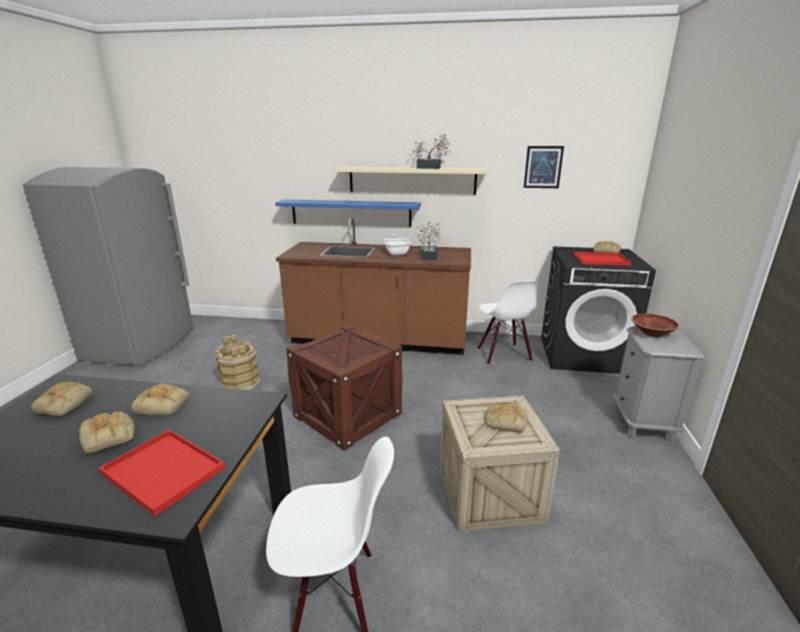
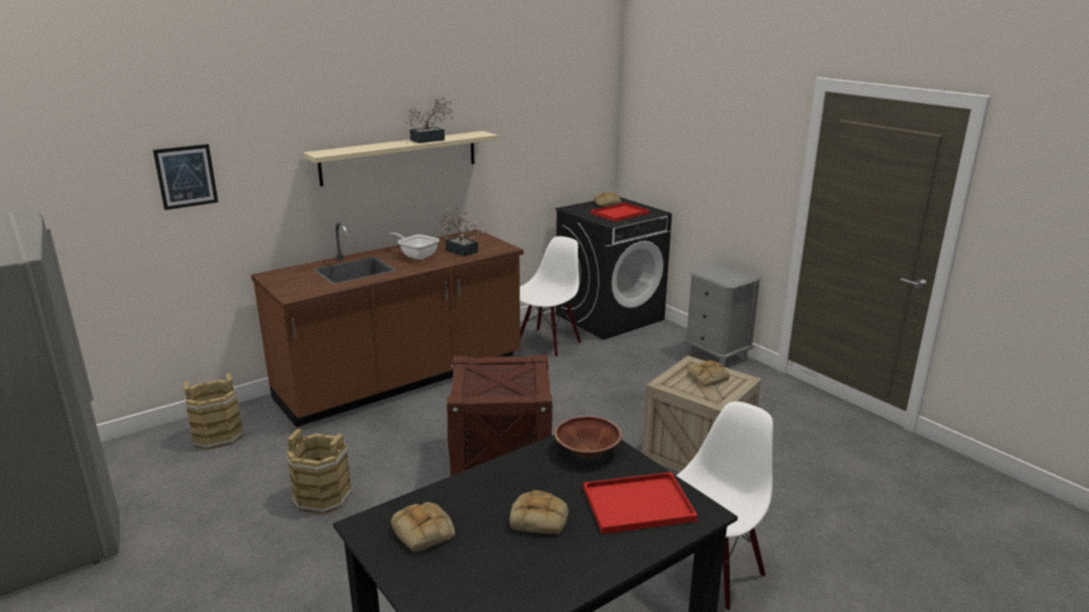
camera: 45 degrees left, 0 degrees up
bread [131,383,190,415] -> none
blue shelf [275,199,421,227] -> none
white chair [478,280,537,365] -> white chair turned 90 degrees counterclockwise [520,236,581,357]
picture [524,146,564,188] -> picture moved to [153,144,218,210]
brown bowl [631,314,680,337] -> brown bowl moved to [554,416,622,458]
none -> brown bucket [184,373,244,450]

